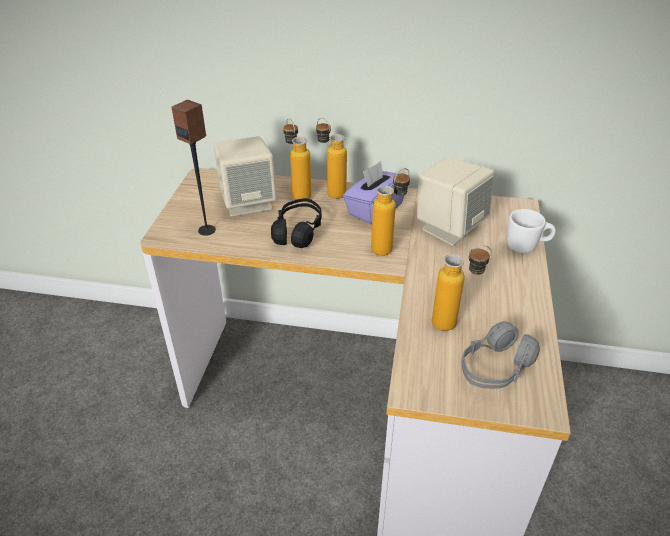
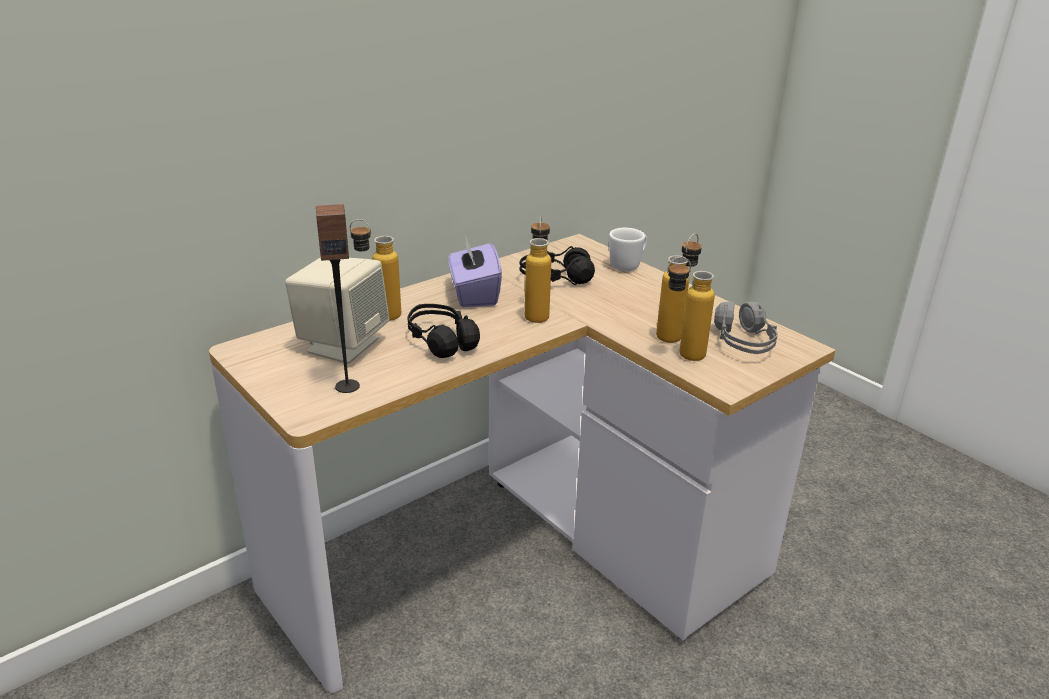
camera: 50 degrees left, 10 degrees down
bottle [316,118,347,199] -> bottle moved to [667,257,715,361]
beige speaker [417,157,494,246] -> black headphones [519,246,595,285]

